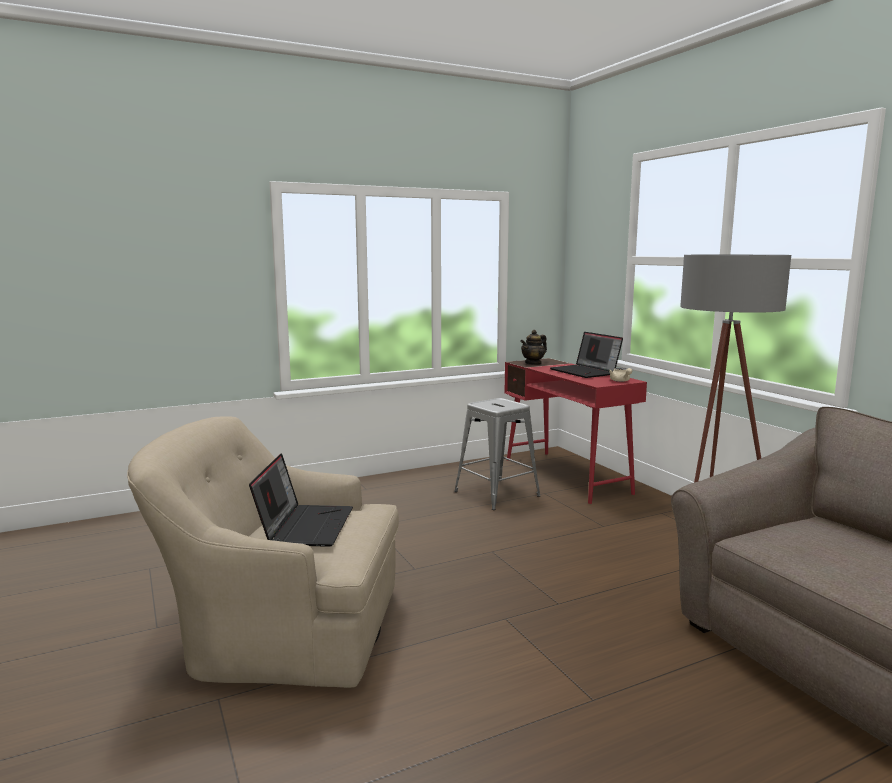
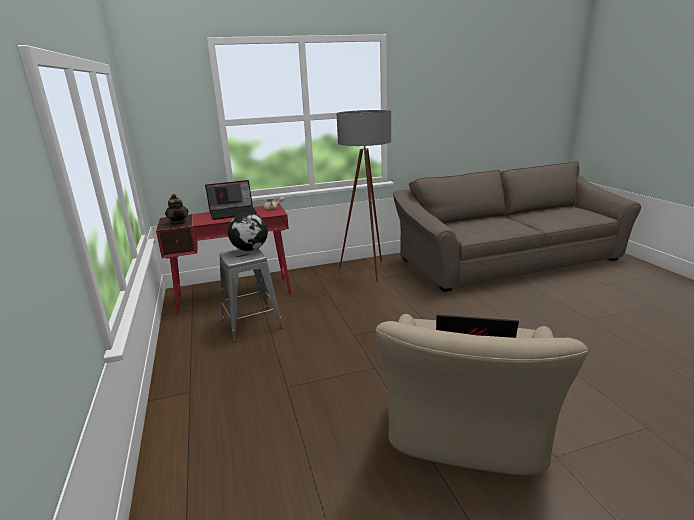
camera: 80 degrees left, 10 degrees up
none -> globe [228,213,268,251]

